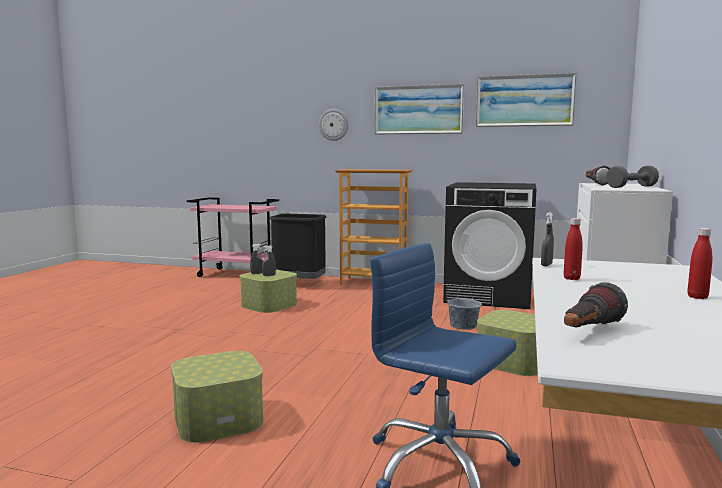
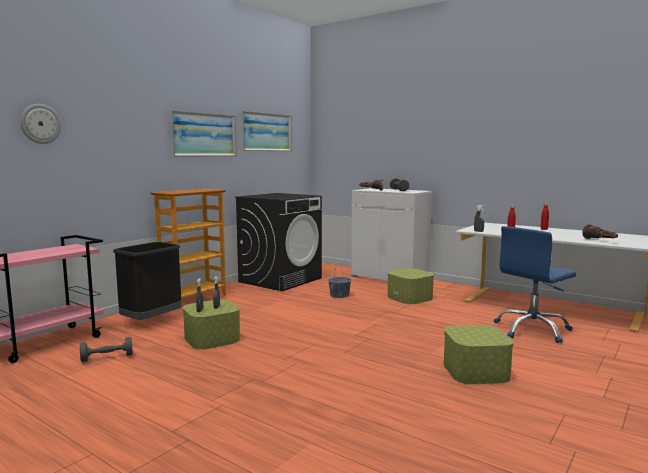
camera: 70 degrees left, 0 degrees up
wall clock [319,109,349,141] -> wall clock moved to [20,104,61,144]
none -> grey dumbbell [80,337,133,362]

